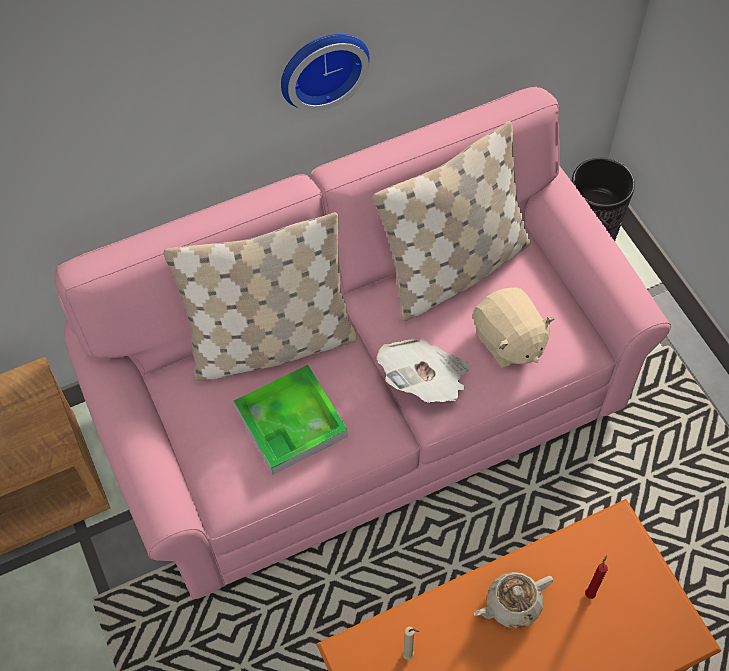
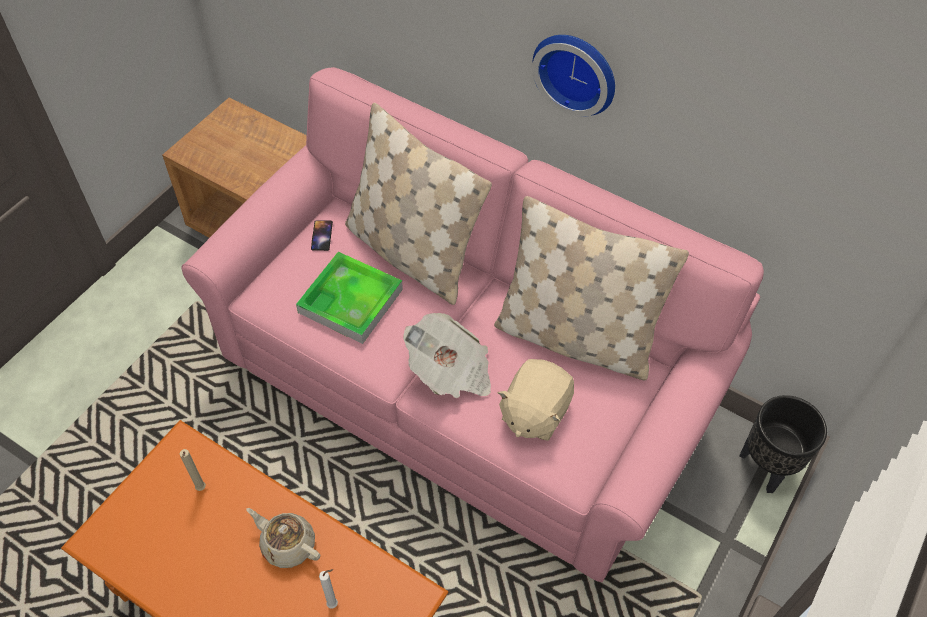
camera: 55 degrees right, 5 degrees down
red candle [585,555,608,599] -> white candle [319,569,338,609]
none -> phone [311,220,333,251]

